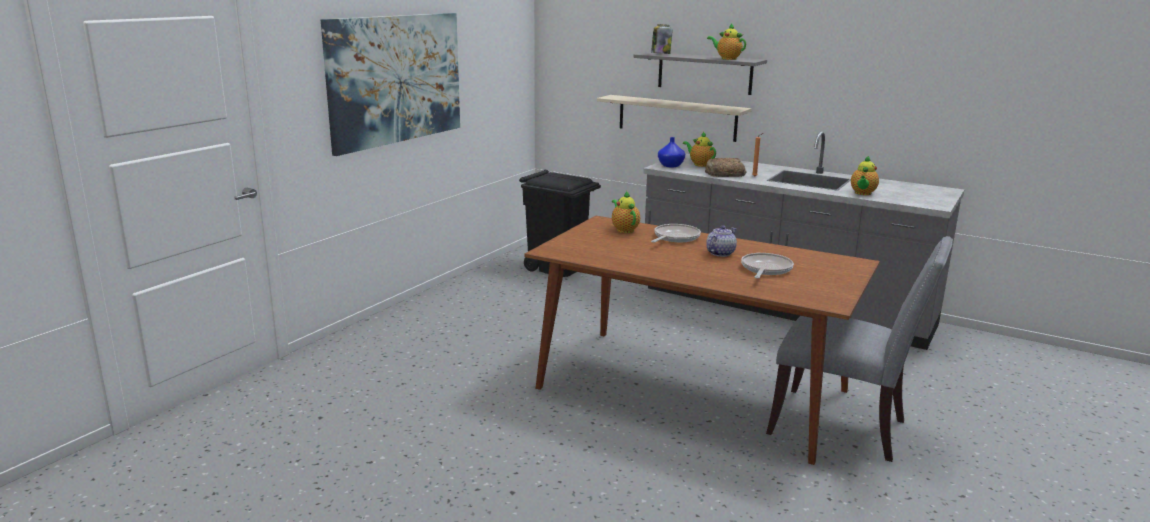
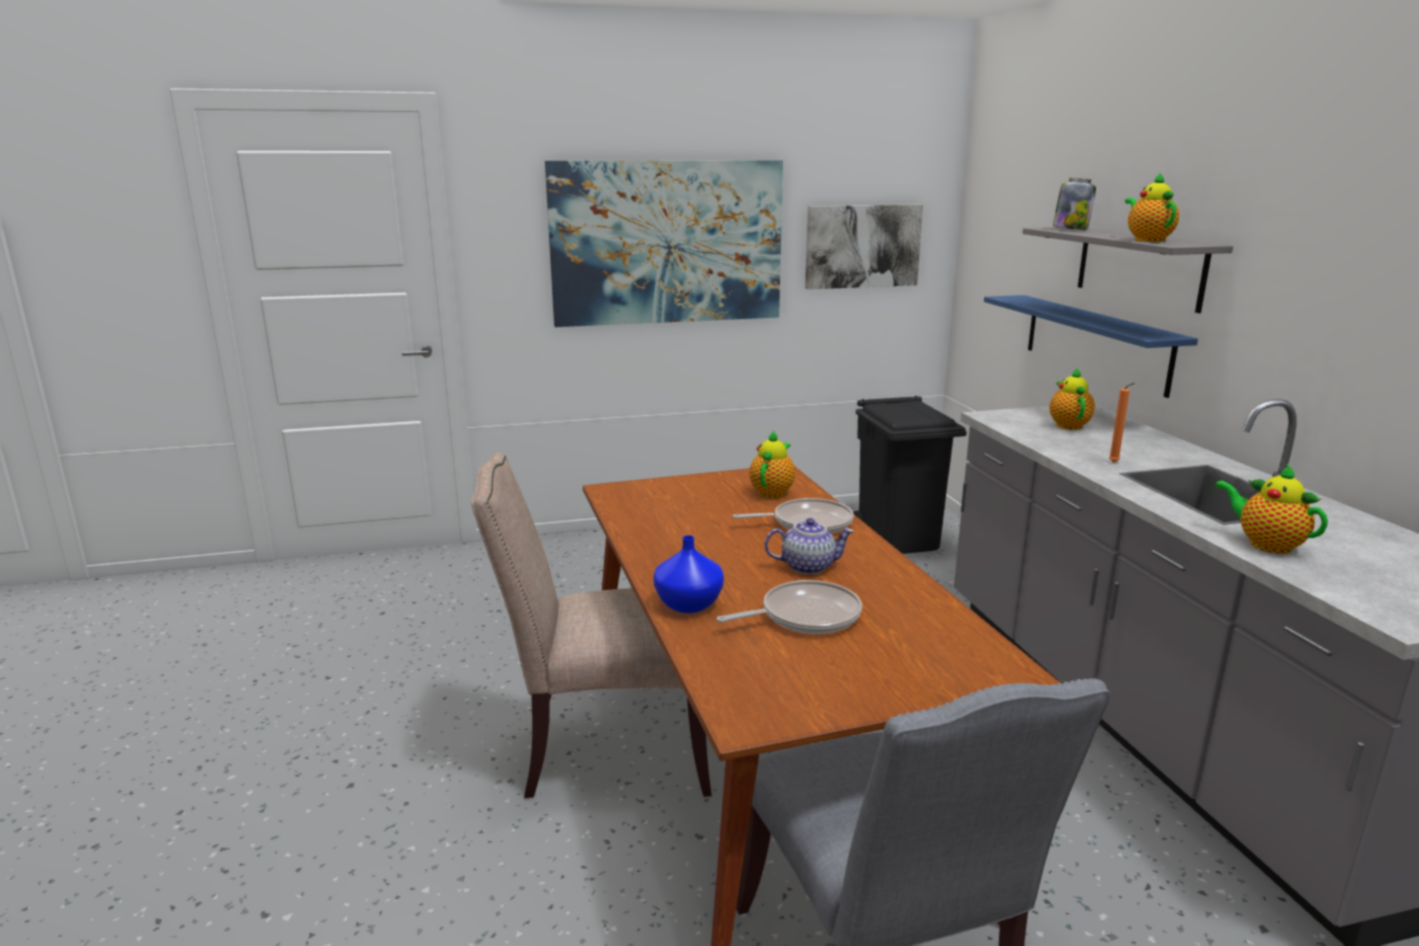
camera: 45 degrees right, 0 degrees up
beige shelf [597,95,751,142] -> blue shelf [984,295,1198,398]
blue vase [658,137,685,168] -> blue vase moved to [653,535,724,613]
bread [705,158,746,177] -> none
teapot [851,156,879,195] -> teapot turned 75 degrees clockwise [1214,464,1328,554]
none -> beige chair [471,453,712,798]
none -> picture [805,204,923,289]

